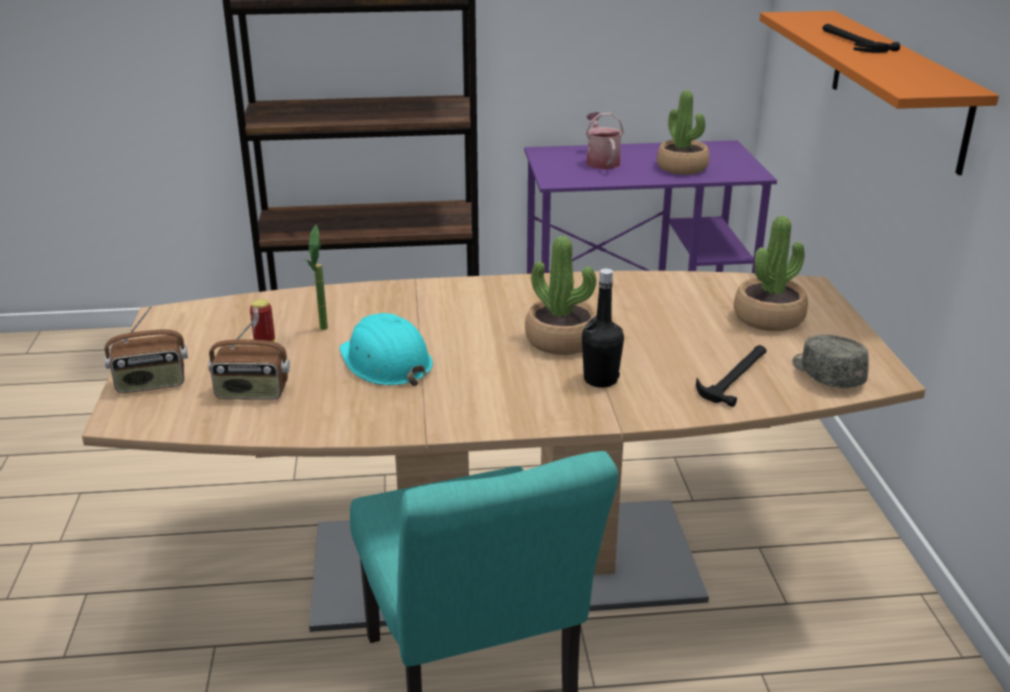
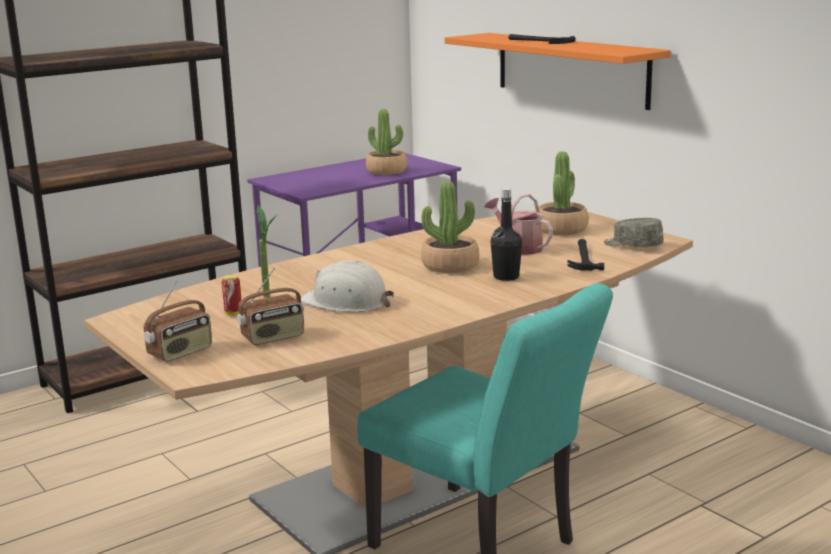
camera: 30 degrees left, 10 degrees down
turquoise hard hat [340,313,433,386] -> white hard hat [301,260,394,312]
watering can [586,112,624,169] -> watering can moved to [484,194,553,255]

